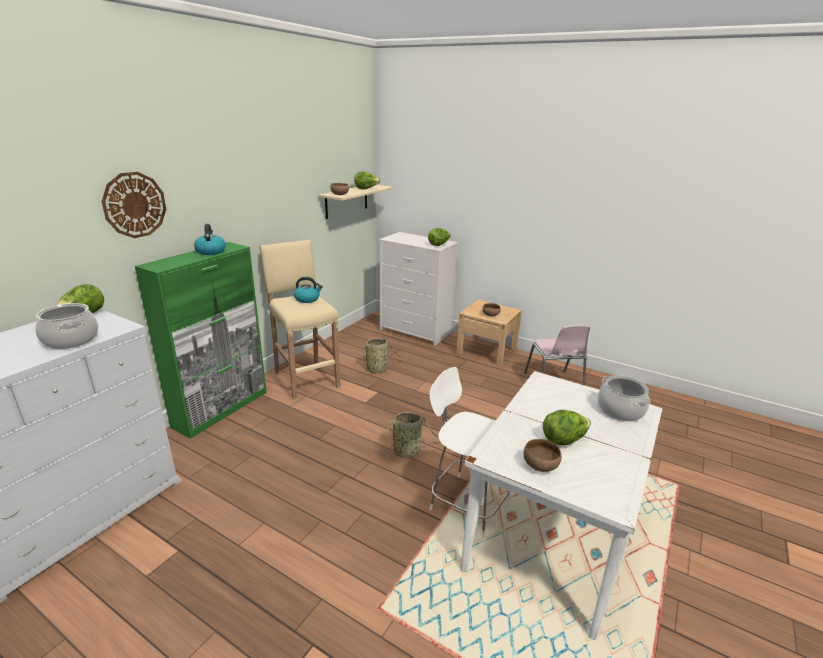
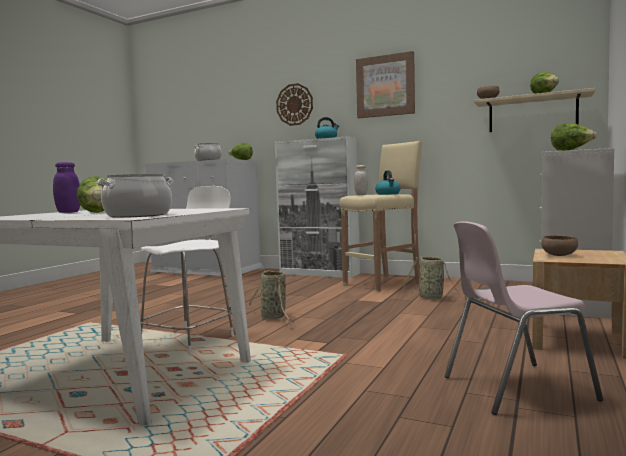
camera: 85 degrees right, 20 degrees down
green cabinet [135,242,267,439] -> white cabinet [275,137,360,278]
brown bowl [524,439,562,472] -> purple jar [53,162,80,213]
none -> white jar [354,165,368,195]
none -> picture [356,51,415,118]

